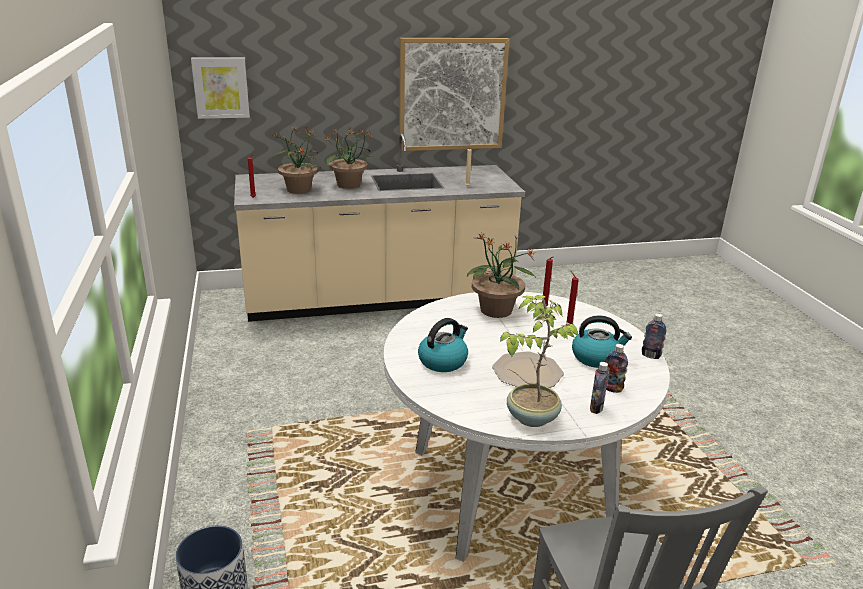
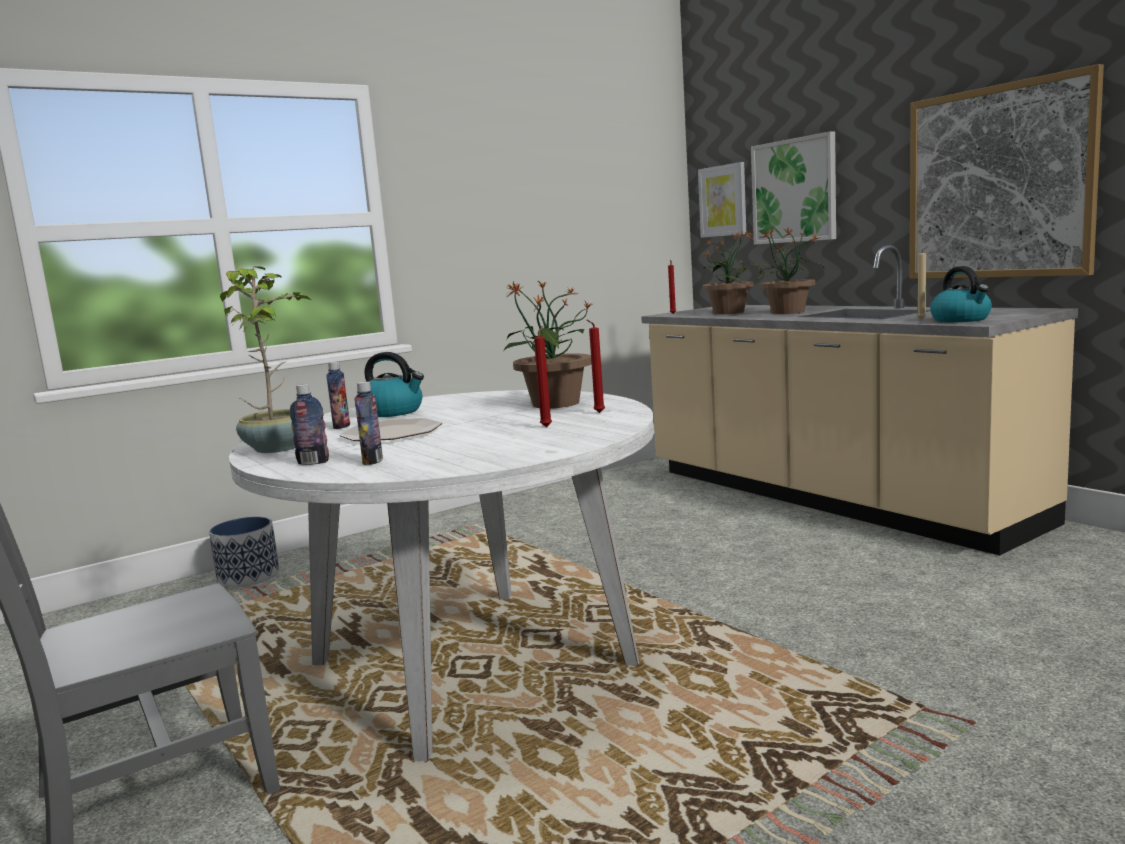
camera: 70 degrees right, 15 degrees down
kettle [572,316,632,368] -> kettle moved to [930,266,992,322]
bottle [642,313,666,359] -> bottle moved to [326,362,350,429]
none -> picture [751,131,836,245]

